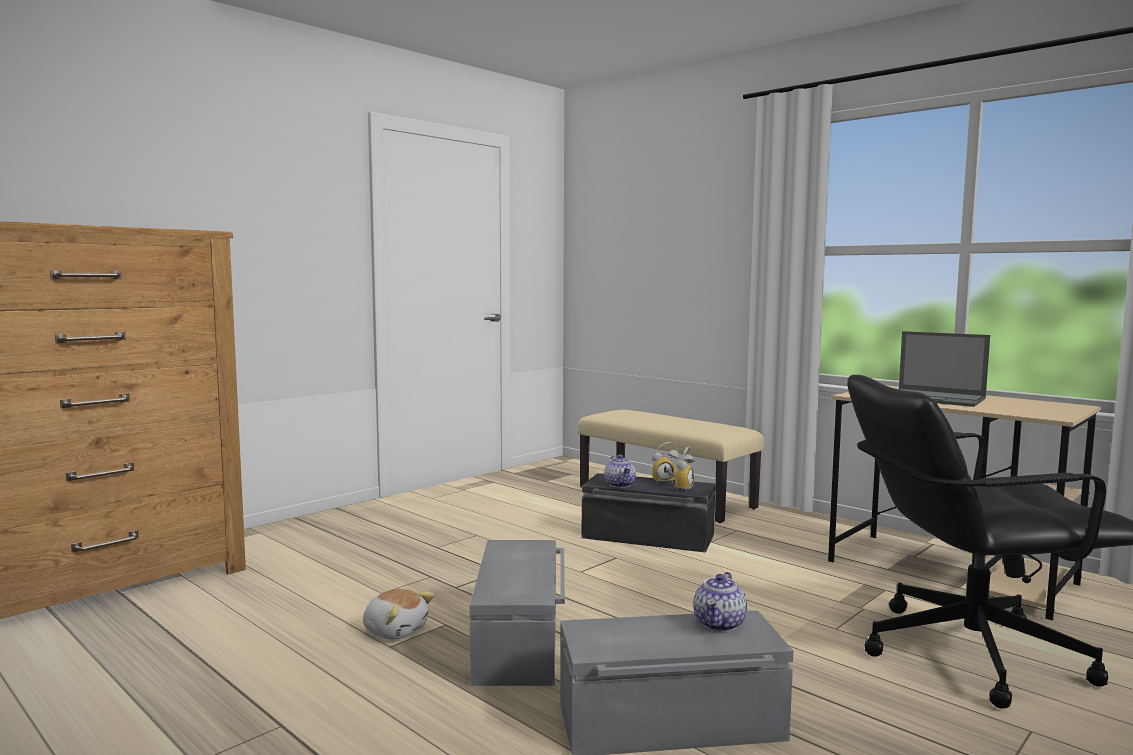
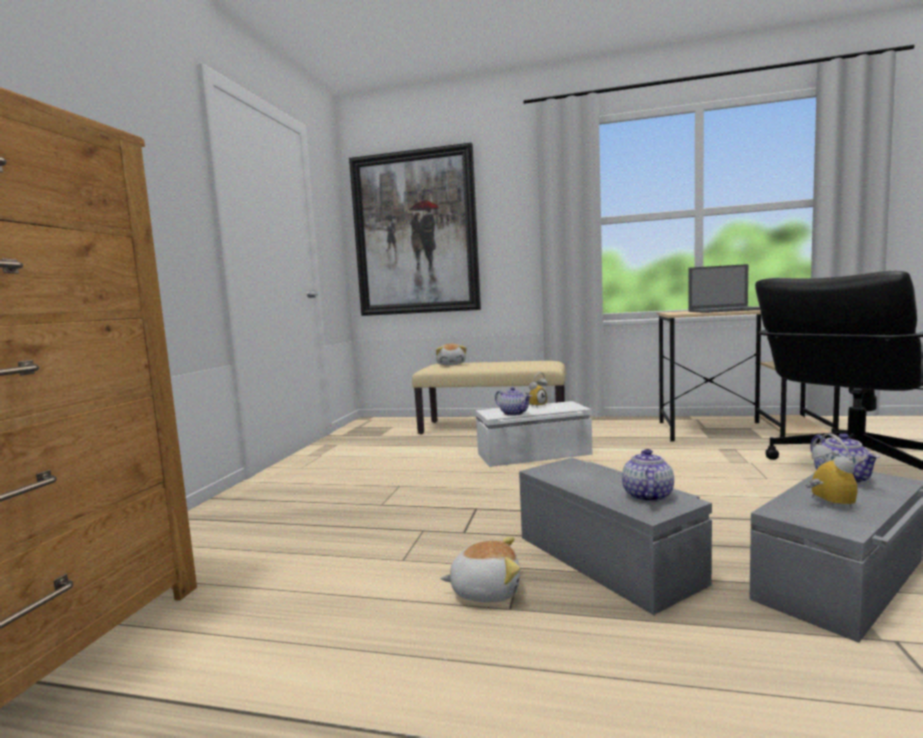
camera: 30 degrees left, 0 degrees up
black storage box [581,473,715,553] -> white storage box [476,401,592,467]
alarm clock [668,447,694,492] -> alarm clock moved to [806,433,858,508]
none -> picture [349,143,481,316]
none -> plush toy [436,344,466,365]
none -> teapot [622,449,674,502]

